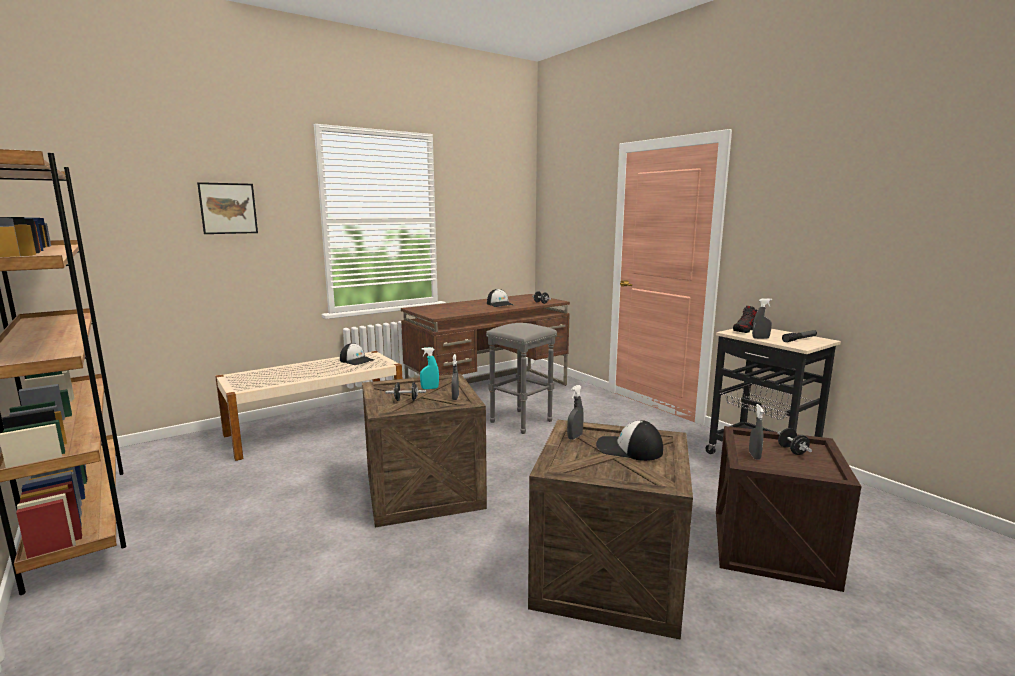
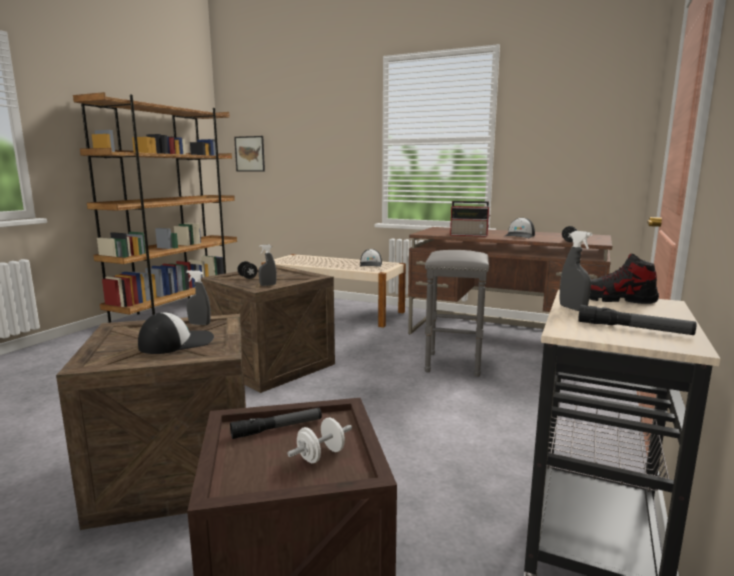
camera: 60 degrees right, 0 degrees up
picture [197,182,258,234] -> picture moved to [234,136,265,172]
turquoise spray bottle [420,347,439,389] -> none
cap [596,420,663,461] -> cap turned 60 degrees clockwise [138,312,214,354]
grey spray bottle [749,404,764,460] -> flashlight [230,408,322,439]
black dumbbell [777,428,812,455] -> white dumbbell [287,418,352,463]
none -> radio [450,201,491,237]

